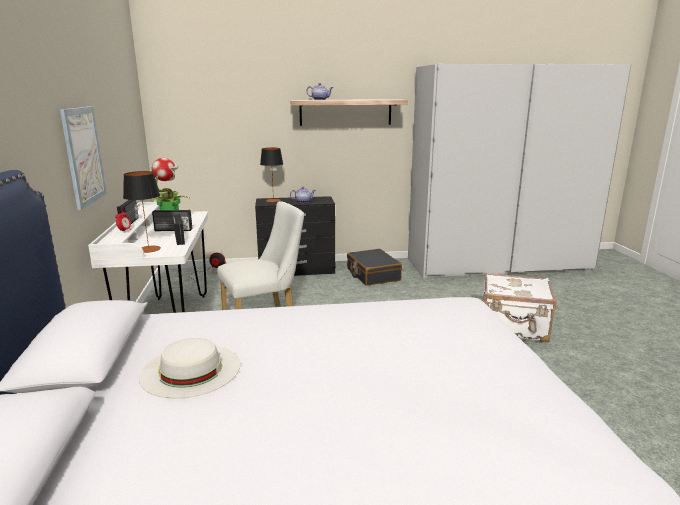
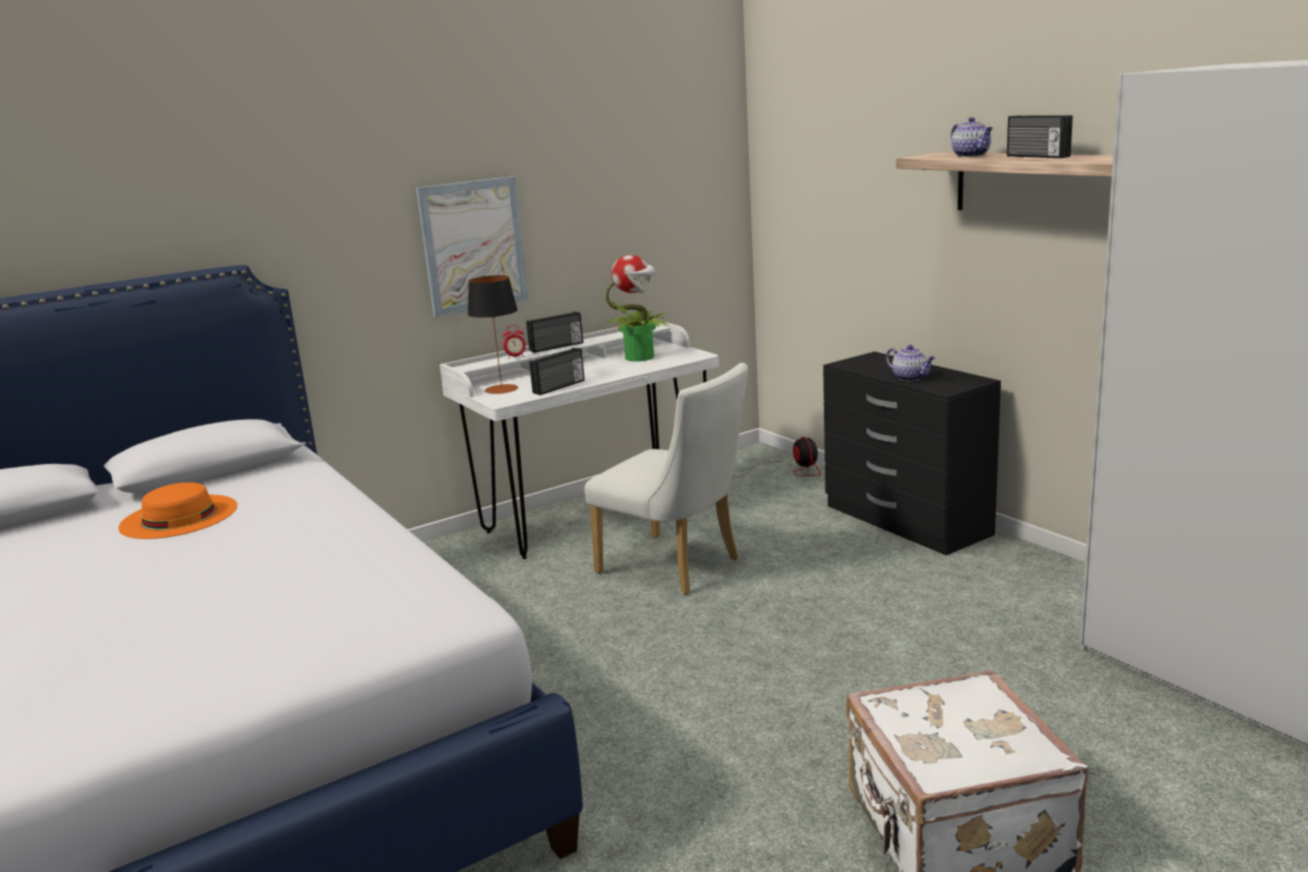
camera: 65 degrees right, 0 degrees up
white hat [139,338,241,399] -> orange hat [118,482,237,539]
radio [152,210,192,231] -> radio moved to [1007,115,1073,158]
table lamp [260,148,283,202] -> none
black suitcase [347,249,402,286] -> none

